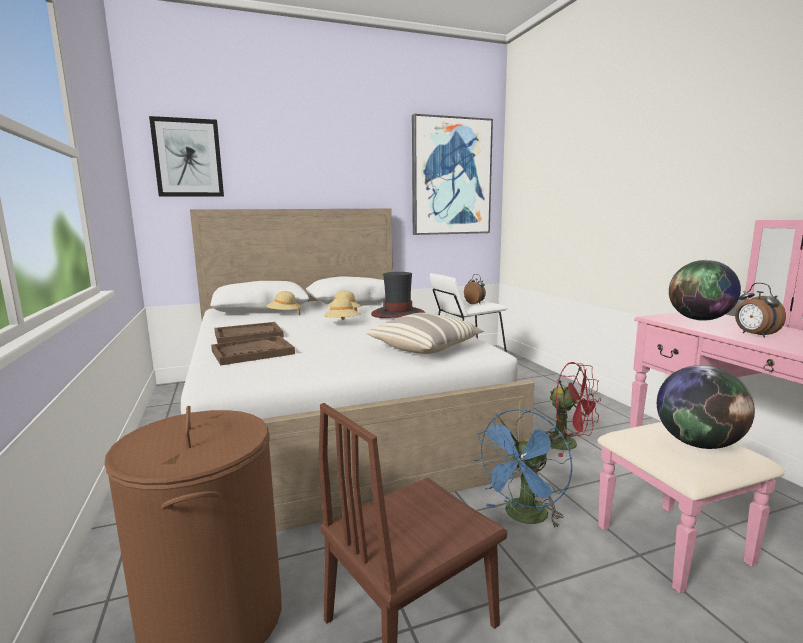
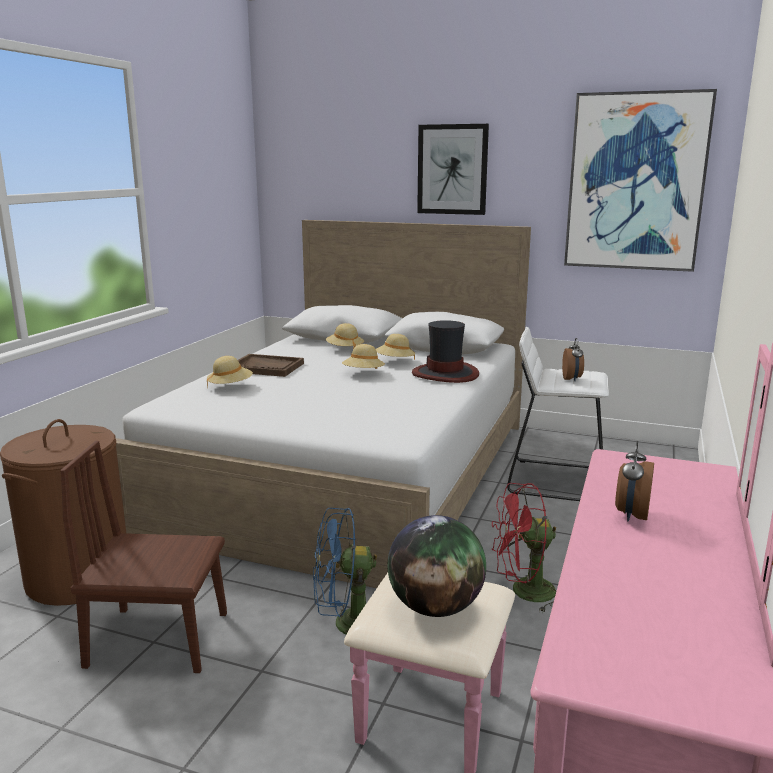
camera: 40 degrees right, 5 degrees up
picture [149,116,224,197] -> picture moved to [417,124,489,215]
brown tray [211,336,295,365] -> beige hat [207,356,253,389]
pillow [366,313,485,354] -> none
red fan [545,362,601,457] -> red fan turned 90 degrees clockwise [492,483,556,613]
globe [669,260,741,321] -> none

